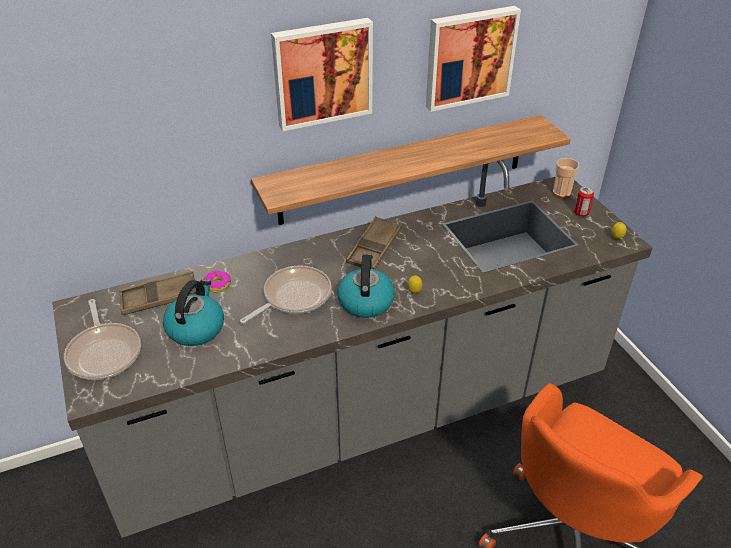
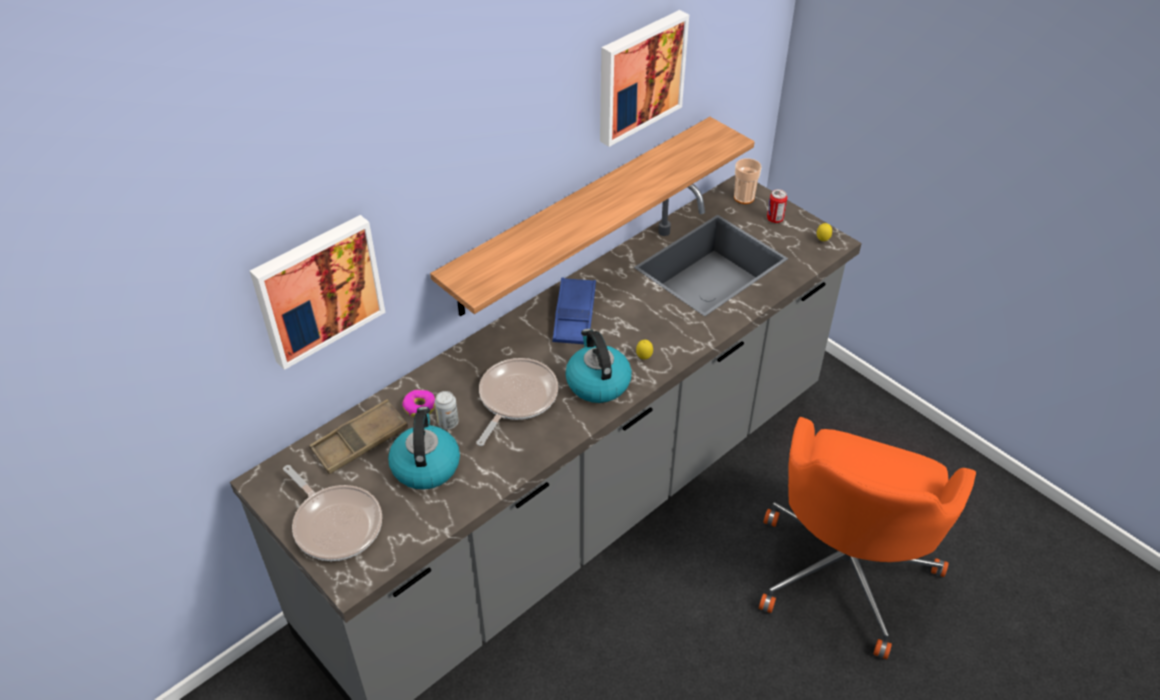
camera: 20 degrees left, 5 degrees up
picture [271,18,373,131] -> picture moved to [250,215,385,370]
brown tray [346,216,402,270] -> blue tray [552,277,596,344]
none -> can [435,391,459,430]

